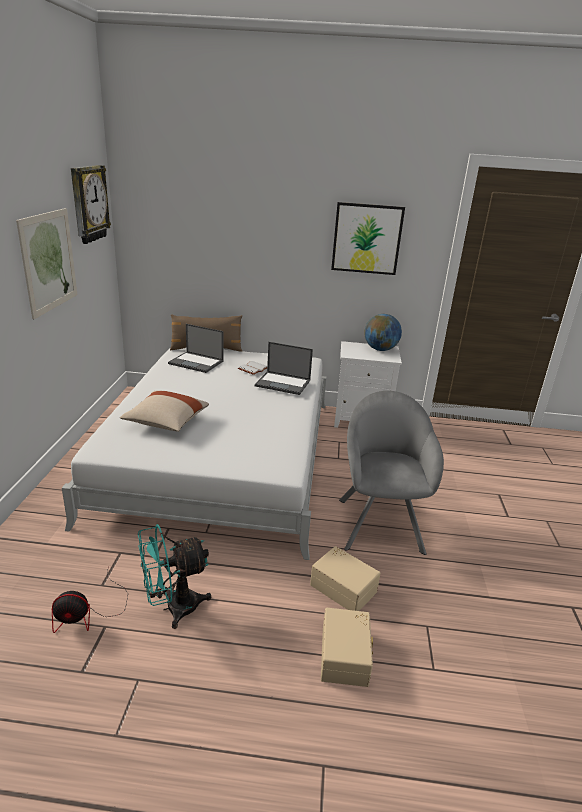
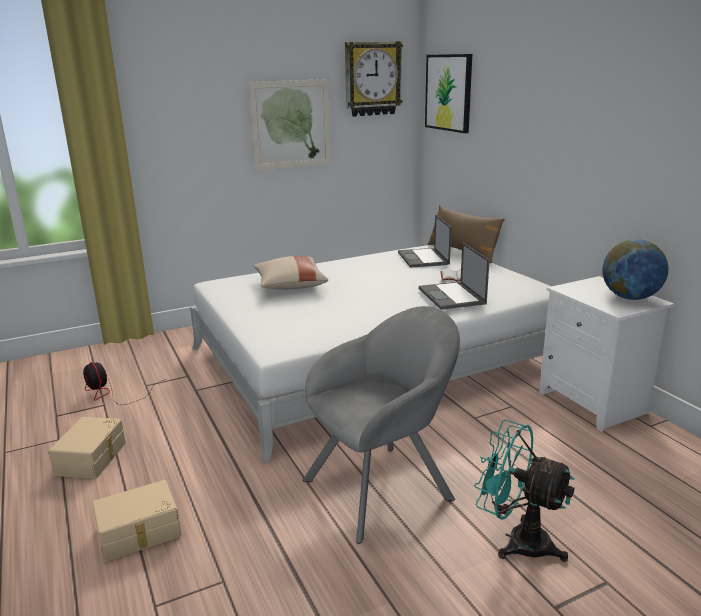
camera: 60 degrees right, 5 degrees down
turquoise fan [138,524,211,629] -> turquoise fan moved to [474,420,574,562]
beige storage box [310,546,380,611] -> beige storage box moved to [48,417,126,479]
picture [331,202,405,275] -> picture moved to [425,54,472,133]

